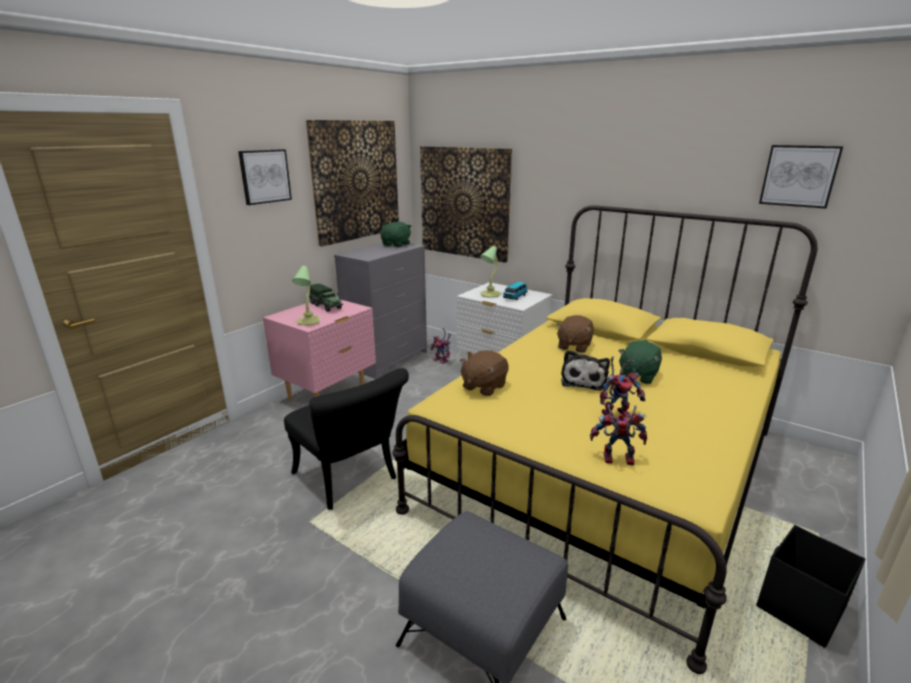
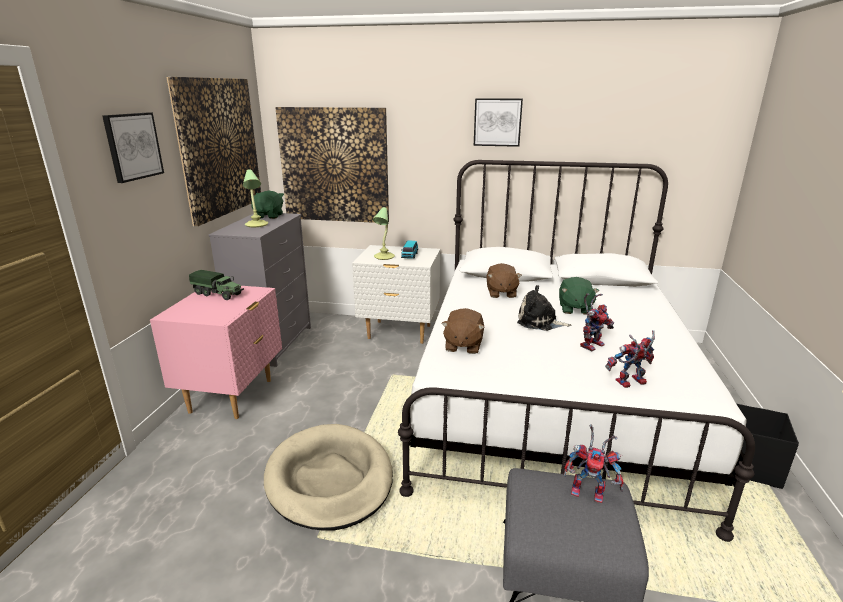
camera: 25 degrees left, 0 degrees up
black chair [284,368,409,510] -> beige dog bed [264,424,393,530]
table lamp [292,266,321,325] -> table lamp moved to [243,169,268,227]
yellow bed [392,205,818,674] -> white bed [398,160,755,542]
toy robot [430,328,451,364] -> toy robot moved to [564,424,624,503]
plush toy [561,350,610,391] -> plush toy turned 120 degrees clockwise [517,285,571,331]
picture [759,145,843,209] -> picture moved to [474,98,523,147]

